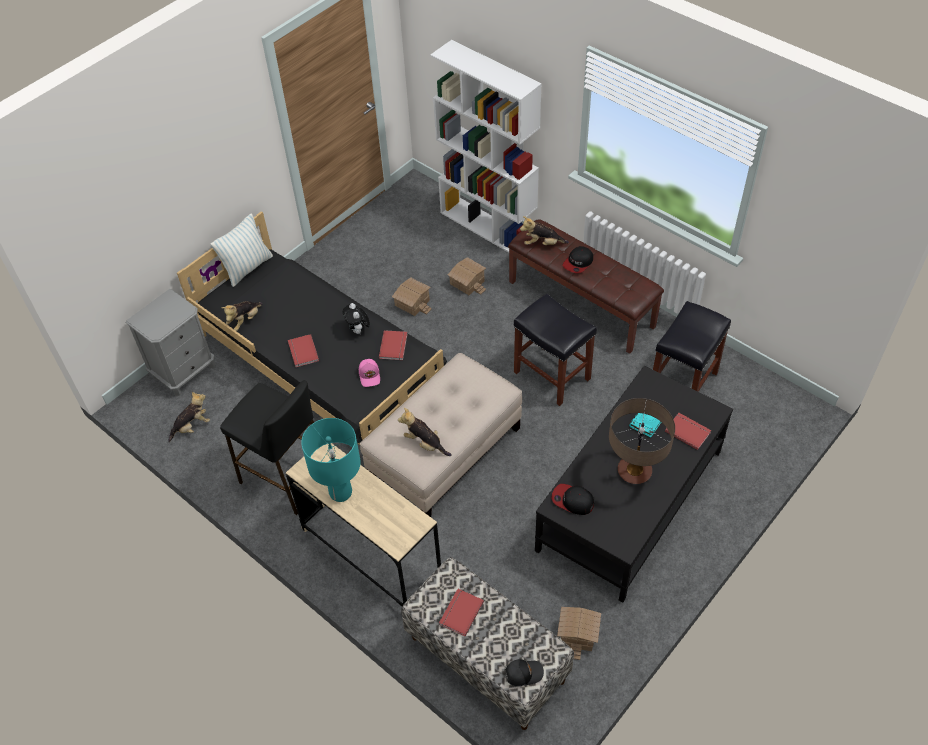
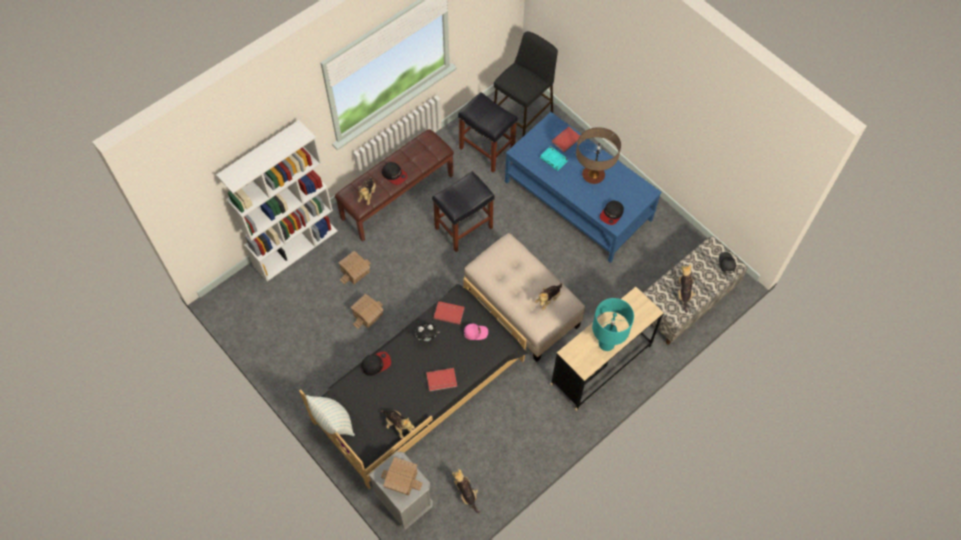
camera: 85 degrees left, 10 degrees up
black stool [220,380,314,515] -> black stool moved to [494,31,558,136]
red book [439,589,484,636] -> plush toy [678,264,696,313]
black coffee table [535,366,733,603] -> blue coffee table [505,112,661,263]
toy house [557,607,601,660] -> toy house moved to [381,457,423,496]
none -> cap [361,352,391,376]

